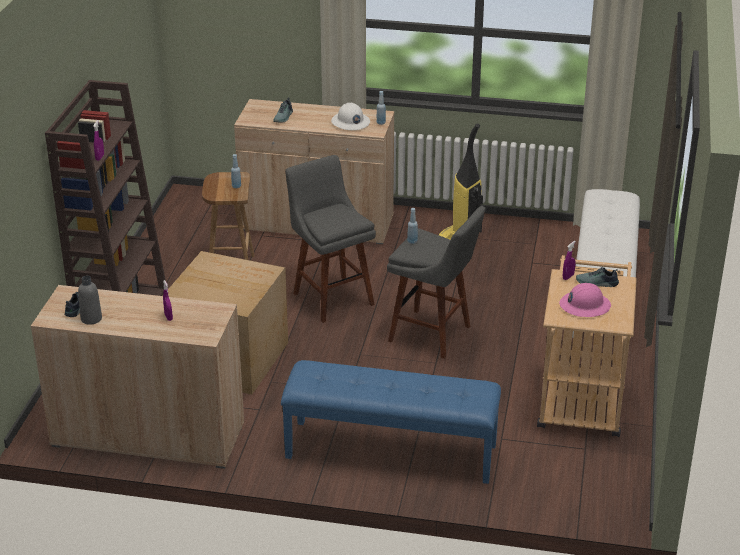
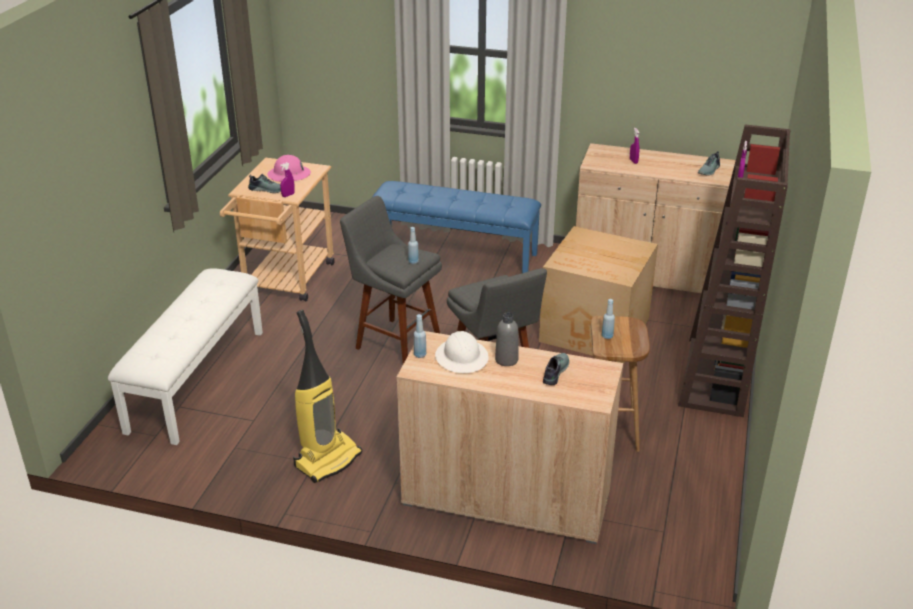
camera: 175 degrees left, 0 degrees up
grey bottle [78,276,102,325] -> grey bottle moved to [495,312,519,366]

